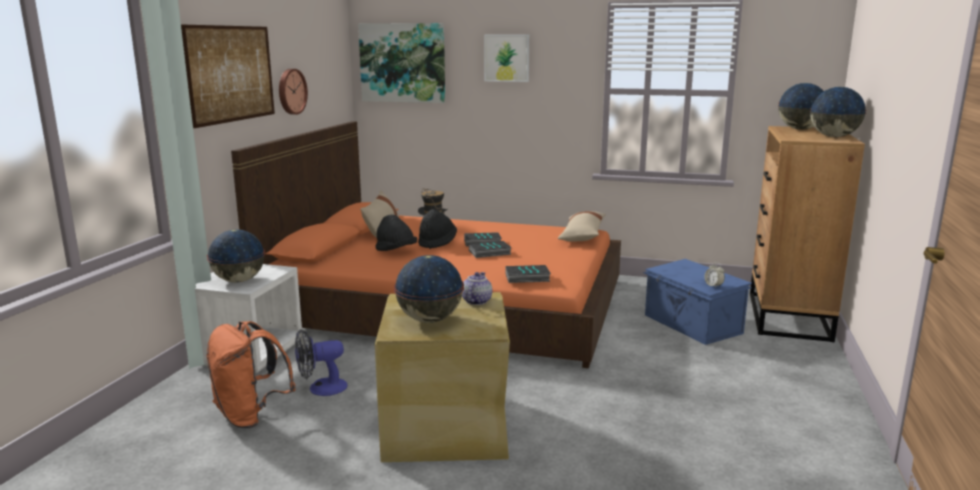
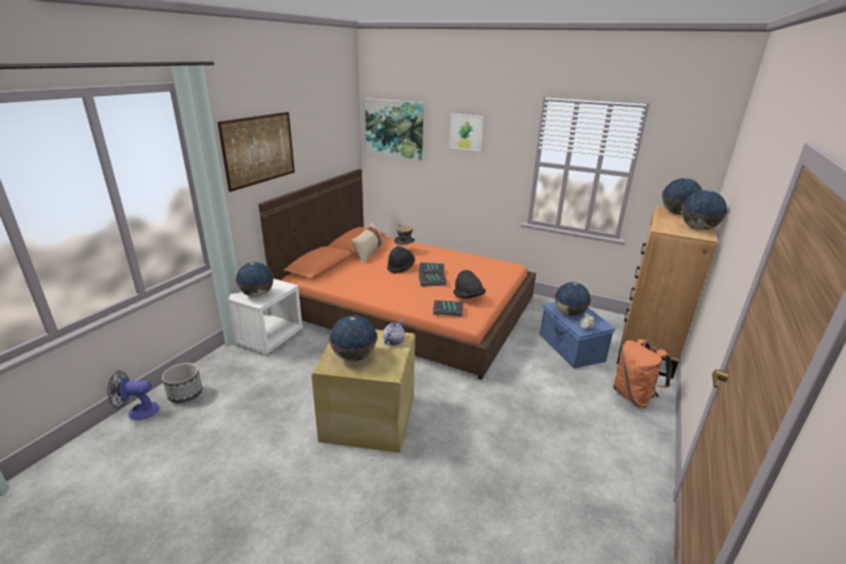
camera: 10 degrees right, 10 degrees up
orange backpack [207,321,296,428] -> orange backpack moved to [613,339,672,408]
wall clock [279,69,308,115] -> none
fan [295,329,348,396] -> fan moved to [108,371,159,420]
black hat [375,215,417,251] -> black hat moved to [453,270,486,299]
beige pillow [558,211,606,242] -> none
none -> planter [162,363,203,403]
none -> globe [554,282,591,316]

